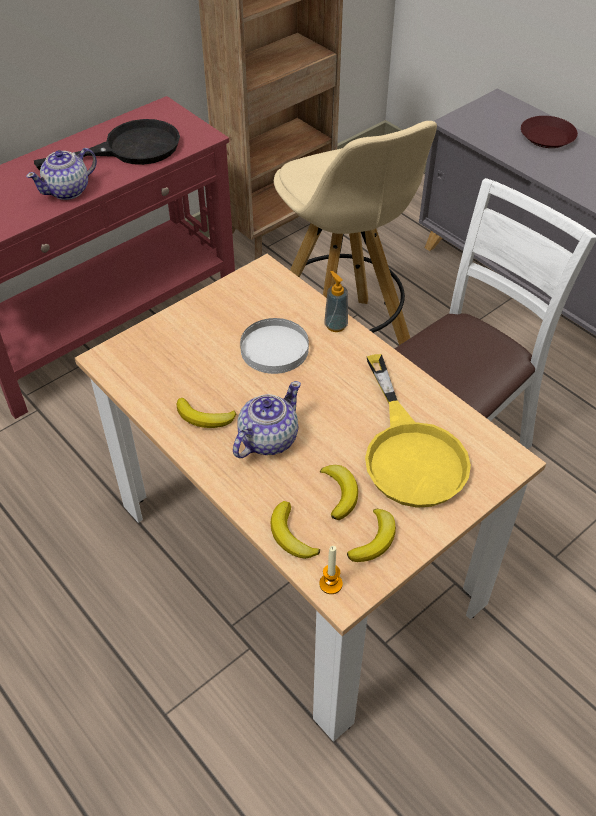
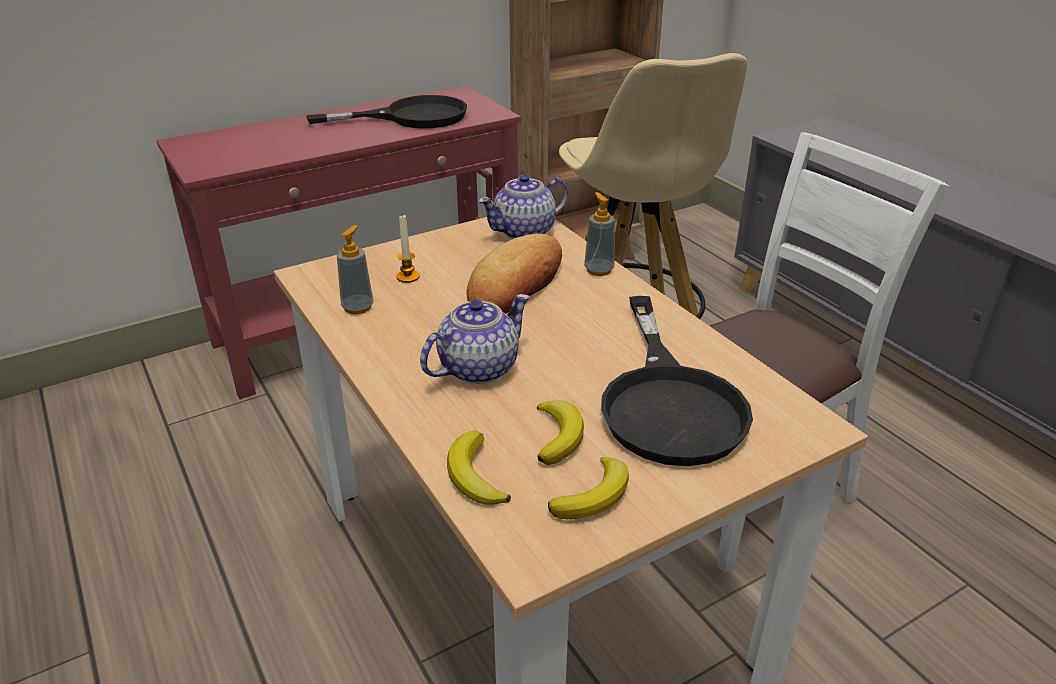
camera: 10 degrees right, 15 degrees down
teapot [26,148,97,200] -> teapot moved to [478,174,568,239]
banana [177,398,236,428] -> none
white plate [240,318,309,374] -> bread [466,233,562,314]
candle [319,546,343,594] -> candle moved to [396,214,420,283]
yellow frying pan [365,354,471,508] -> black frying pan [601,296,753,466]
brown plate [521,116,578,148] -> none
none -> soap dispenser [337,225,373,315]

